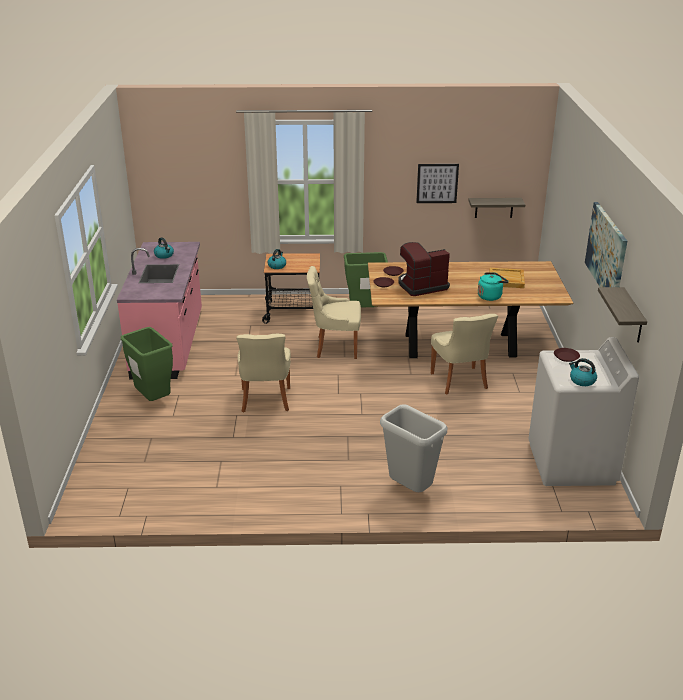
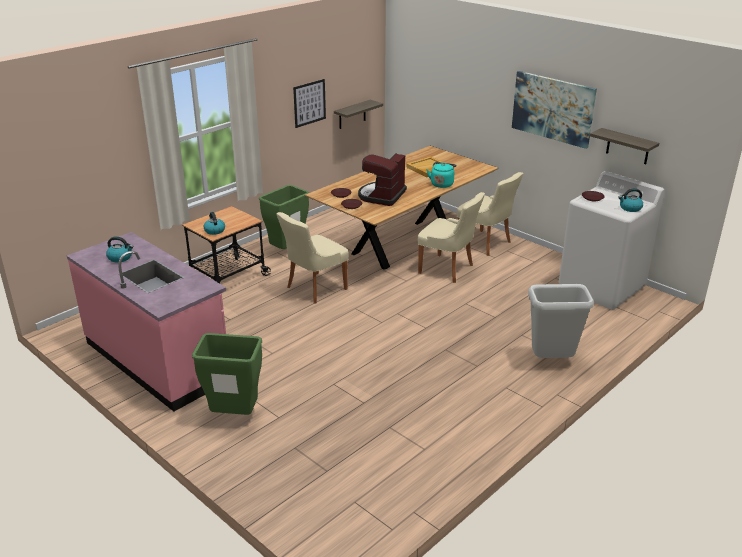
camera: 45 degrees left, 0 degrees up
beige chair [237,334,291,413] -> beige chair moved to [457,172,524,256]

